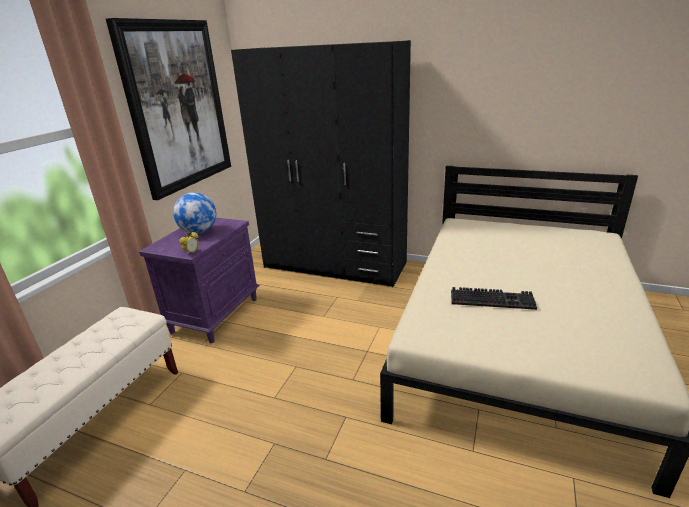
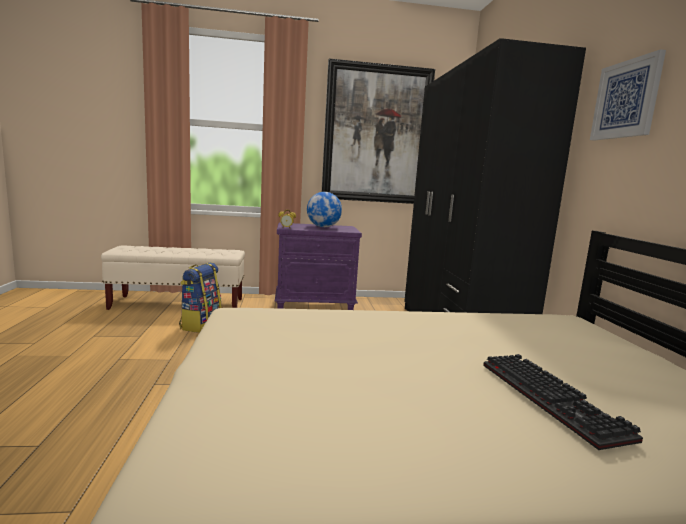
camera: 60 degrees right, 15 degrees down
keyboard [451,287,537,310] -> keyboard moved to [483,354,643,450]
none -> backpack [179,263,222,333]
none -> picture [590,49,666,141]

